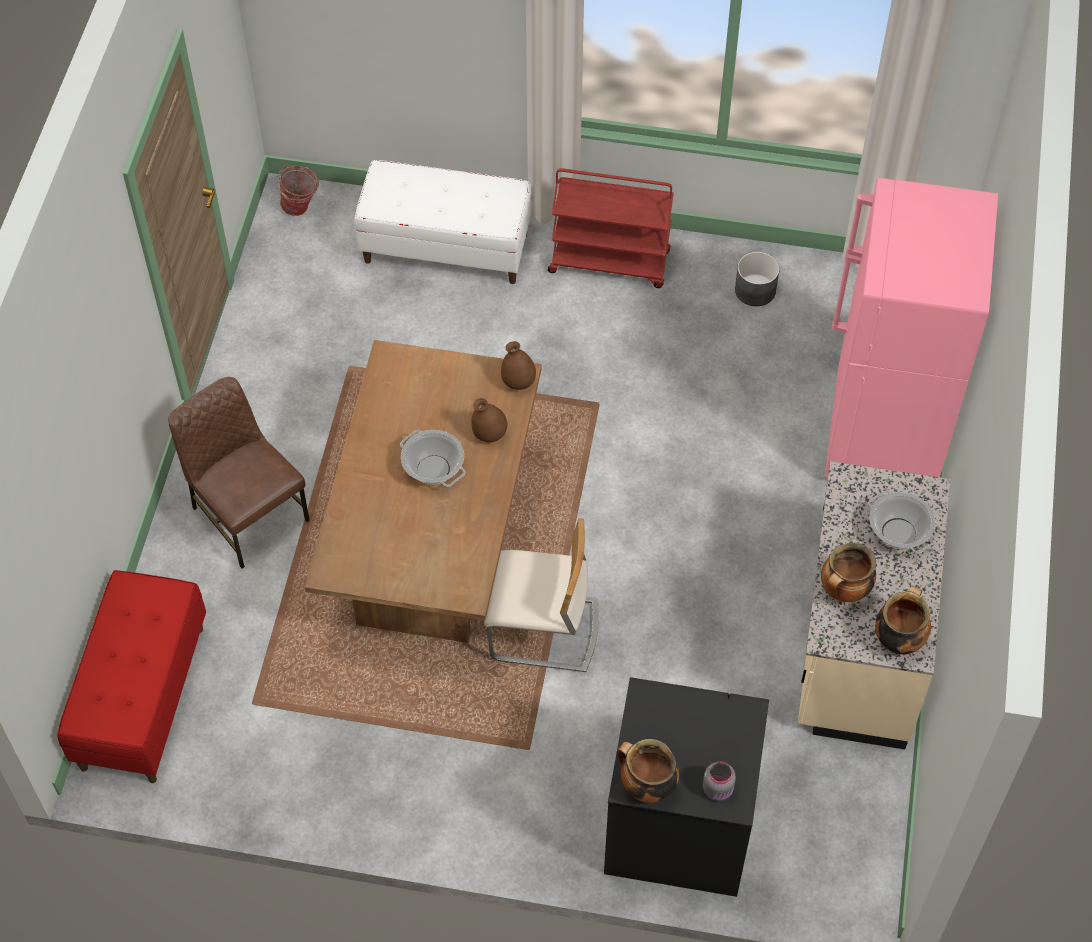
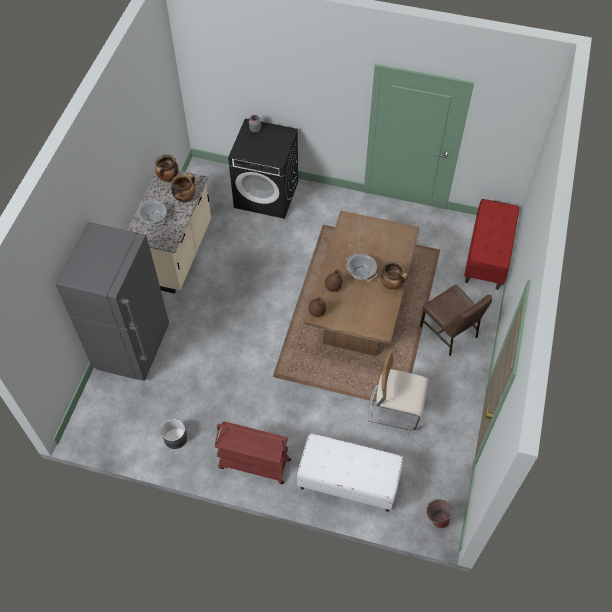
camera: 175 degrees left, 0 degrees up
beige chair [484,518,598,672] -> beige chair moved to [368,350,428,431]
cooking pot [617,739,679,803] -> cooking pot moved to [380,261,408,290]
pink fridge [825,178,998,478] -> grey fridge [55,222,169,381]

